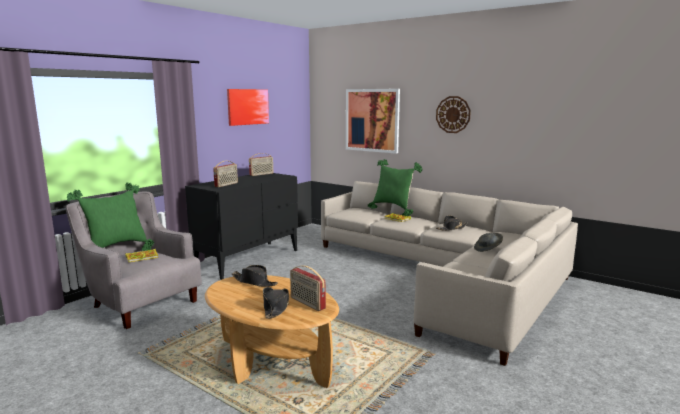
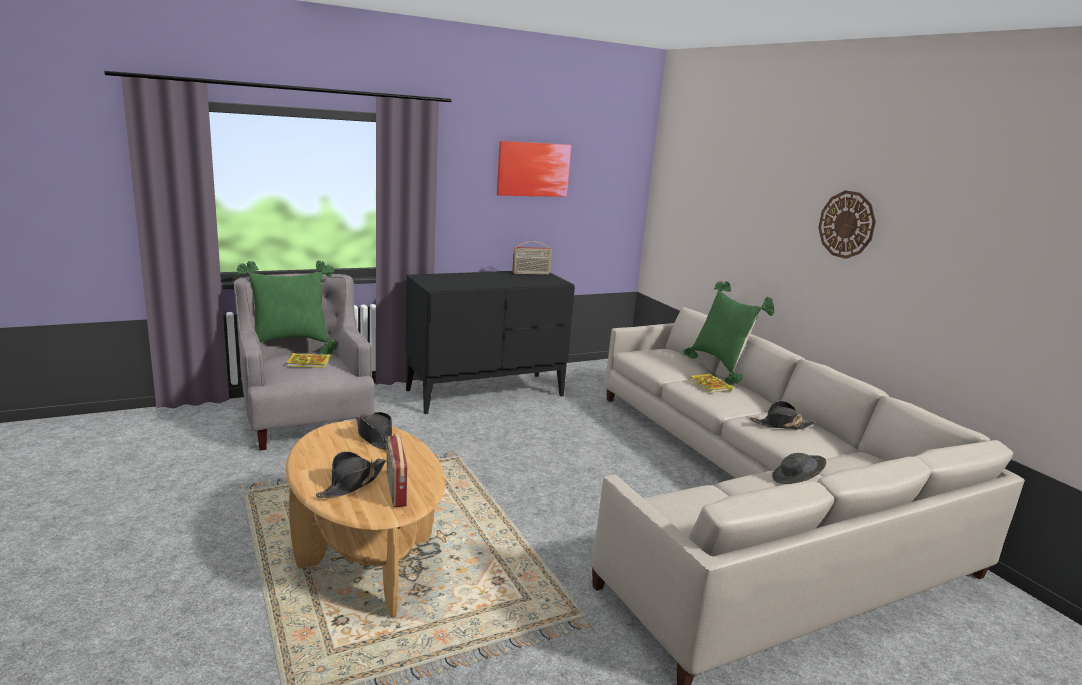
camera: 25 degrees right, 5 degrees up
radio [213,161,238,187] -> none
picture [346,89,400,154] -> none

